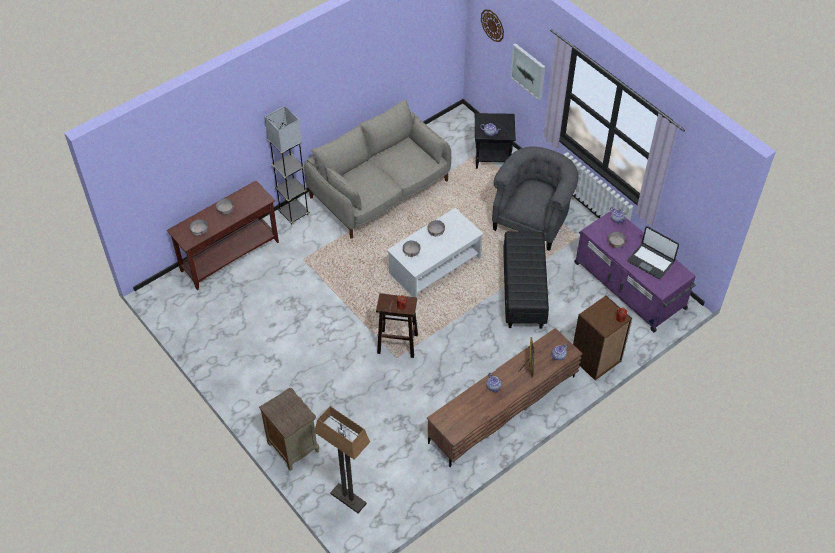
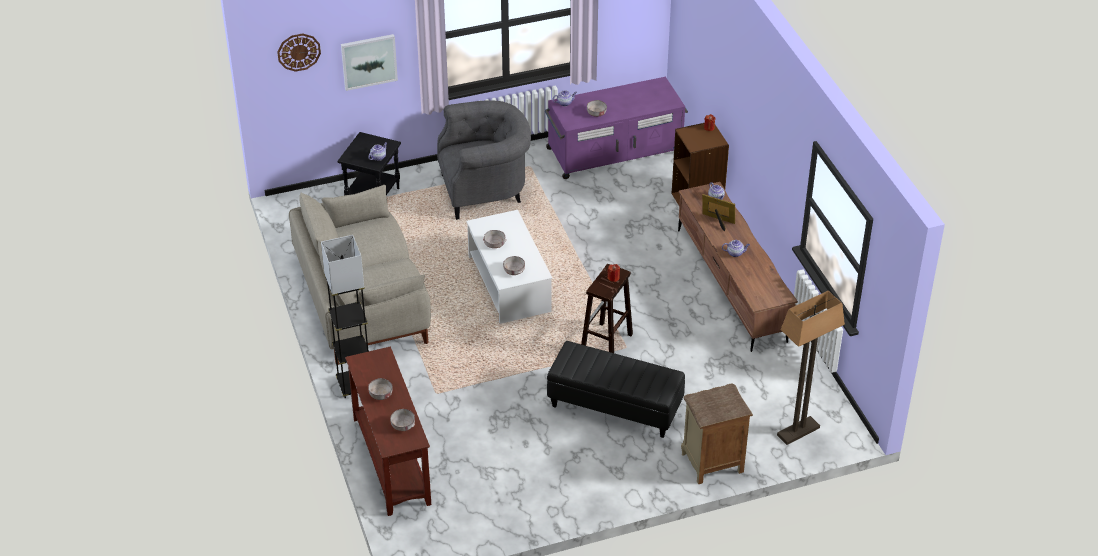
camera: 70 degrees left, 10 degrees down
grey armchair [492,146,578,251] -> grey armchair turned 120 degrees clockwise [437,100,531,220]
black ottoman [503,232,549,329] -> black ottoman moved to [547,341,685,438]
laptop [627,226,679,279] -> none

